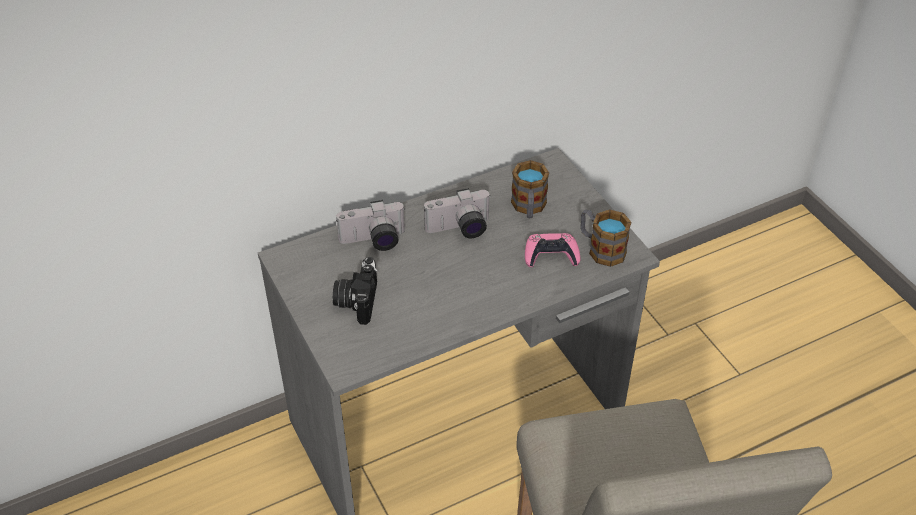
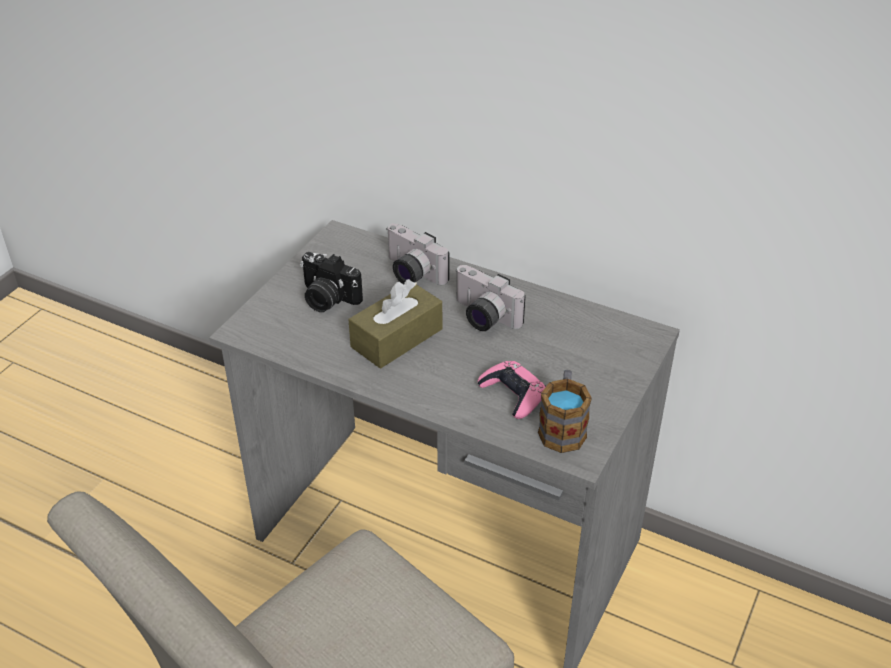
camera: 55 degrees right, 5 degrees down
camera [333,257,377,325] -> camera turned 120 degrees counterclockwise [300,252,363,312]
mug [511,160,549,218] -> none
none -> brown tissue box [349,279,442,369]

